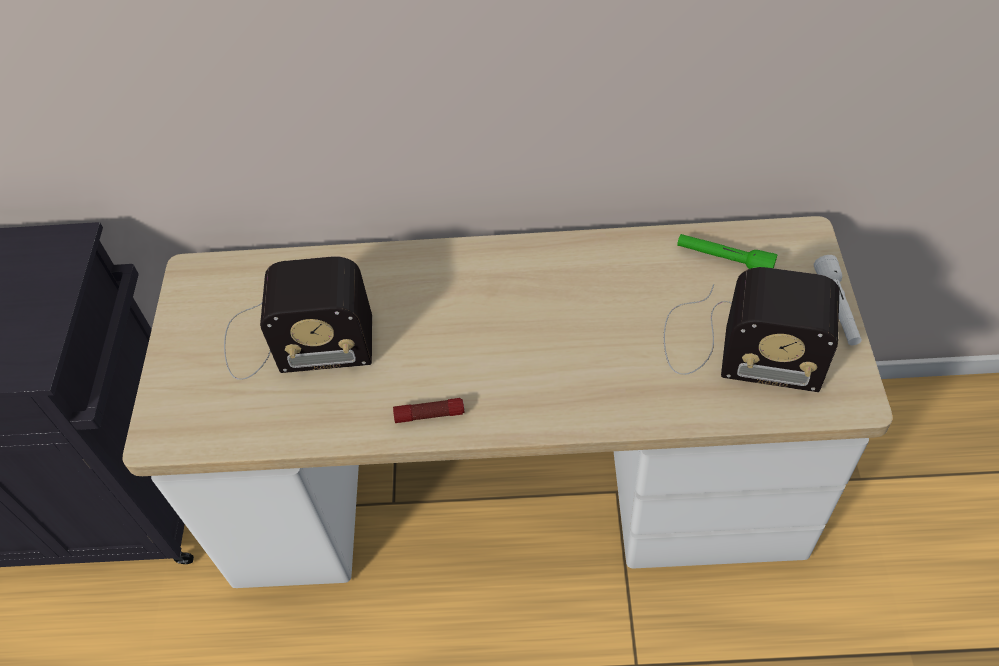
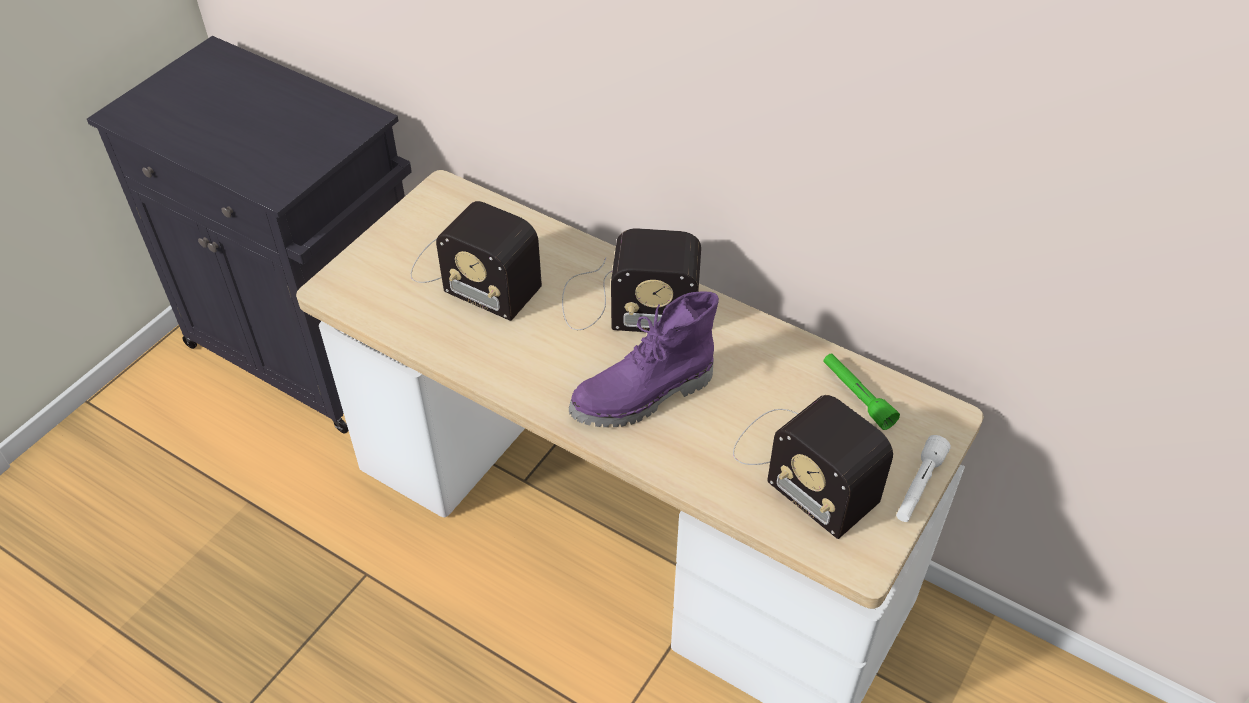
camera: 30 degrees right, 5 degrees down
flashlight [393,398,464,423] -> none
none -> radio [562,228,701,332]
none -> purple boot [569,292,719,427]

